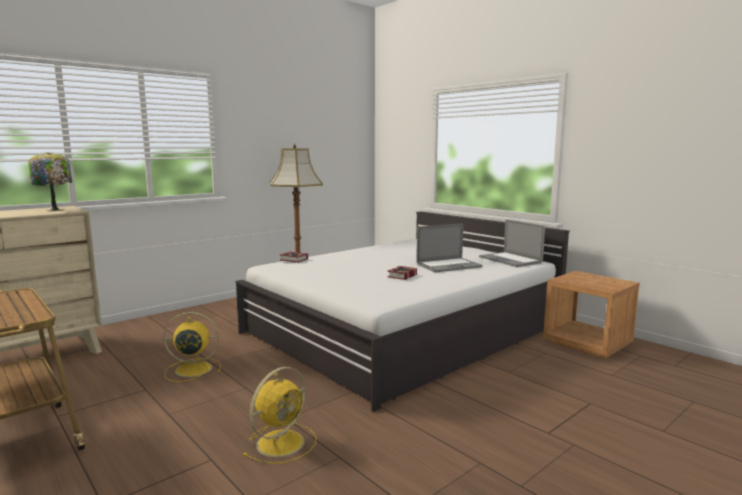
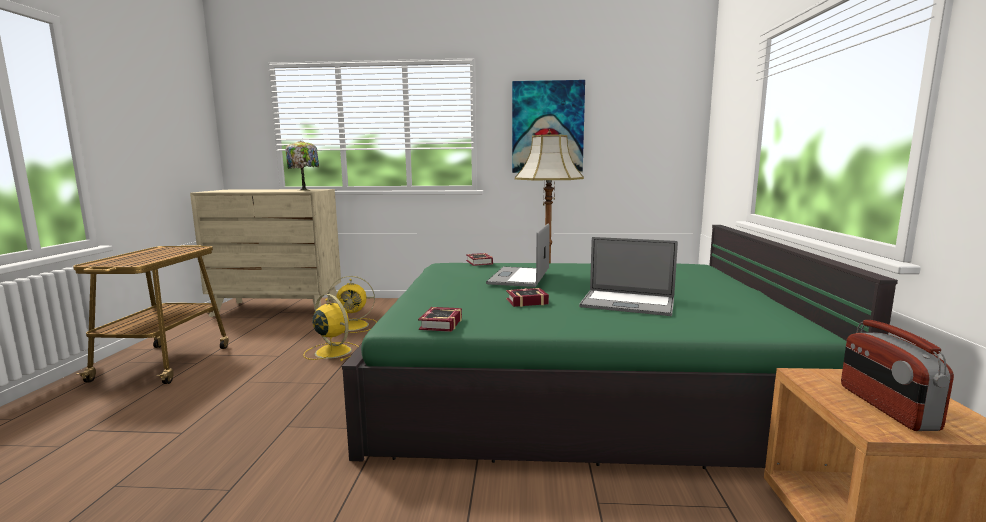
camera: 45 degrees right, 0 degrees up
white bed [235,211,570,412] -> green bed [342,225,898,469]
yellow fan [243,367,317,464] -> yellow fan moved to [328,276,377,333]
laptop [479,219,545,267] -> laptop moved to [486,224,550,287]
none -> book [418,307,462,332]
none -> picture [512,80,585,173]
none -> radio [841,320,954,431]

